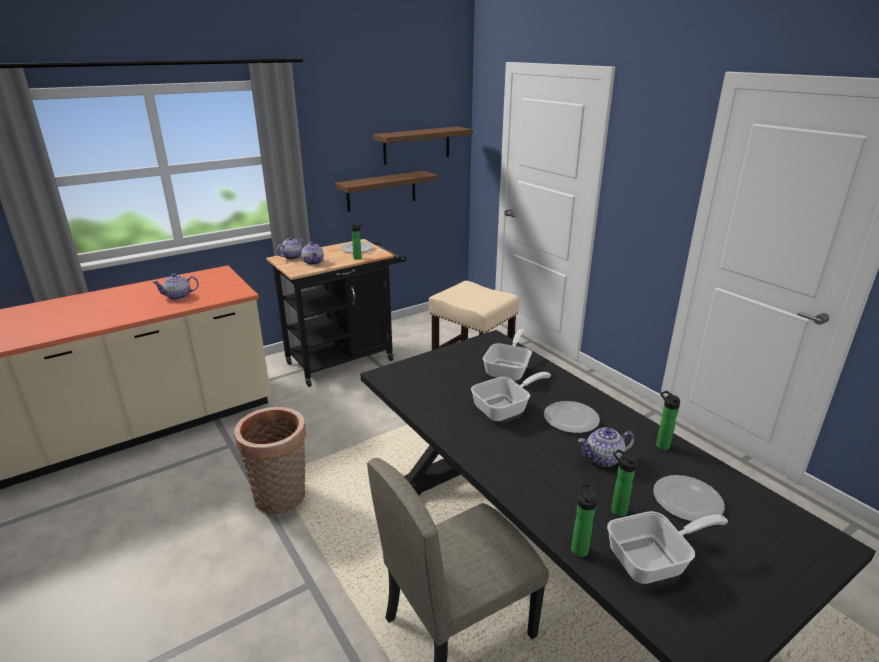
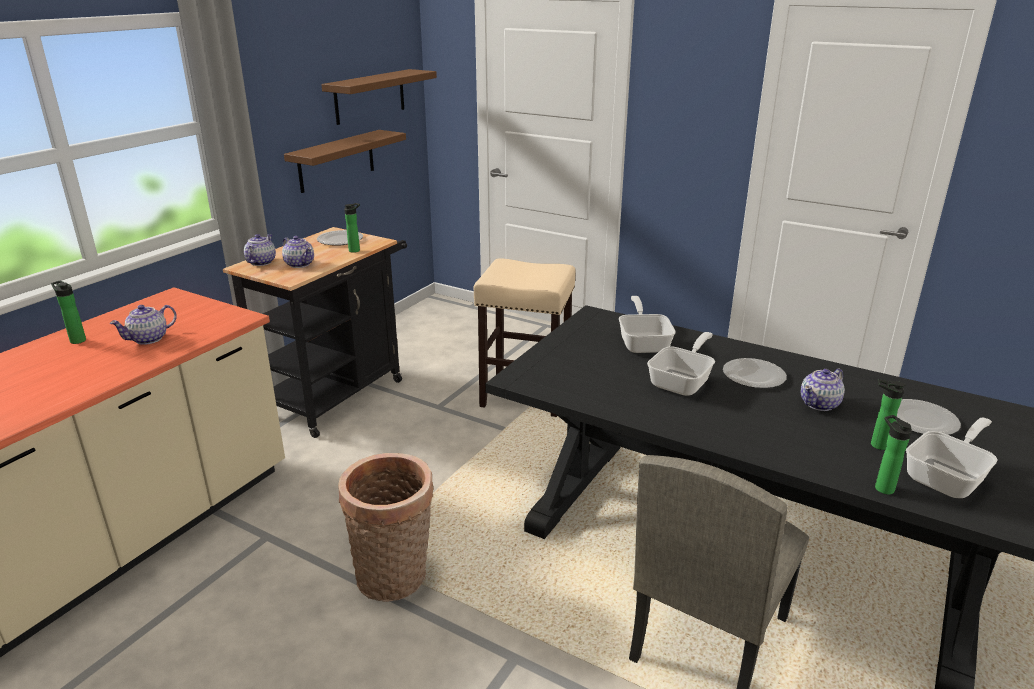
camera: 25 degrees left, 0 degrees up
bottle [656,391,680,450] -> bottle moved to [51,281,86,344]

